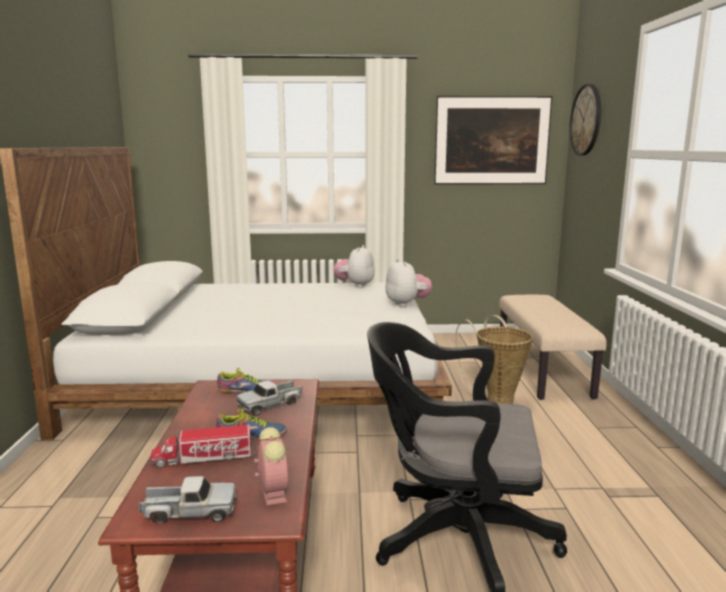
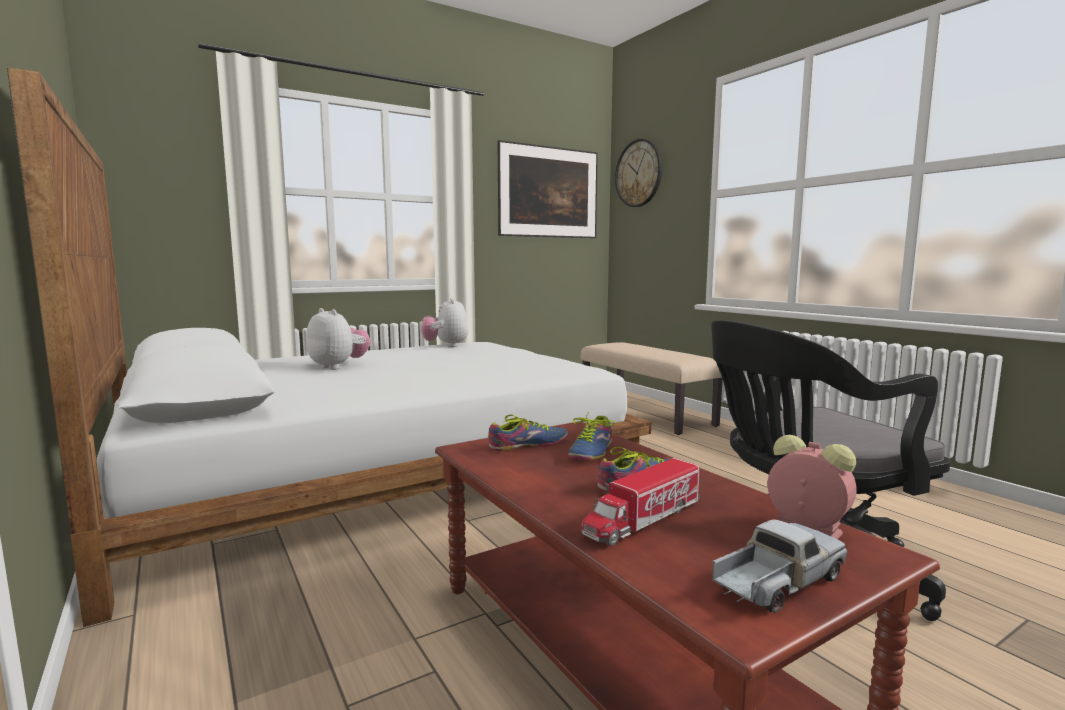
camera: 30 degrees left, 5 degrees down
toy truck [236,380,302,416] -> shoe [568,411,614,460]
plush toy [386,258,432,307] -> plush toy moved to [306,308,370,370]
basket [455,315,533,404] -> none

